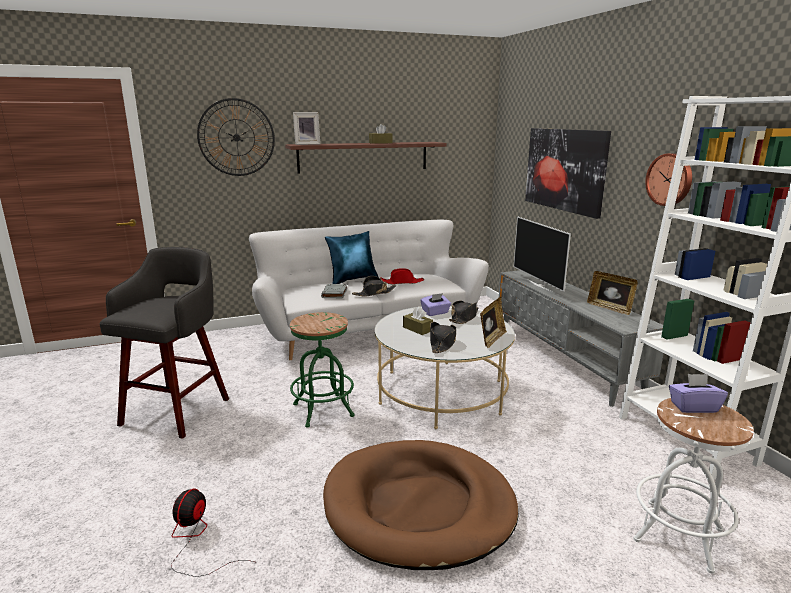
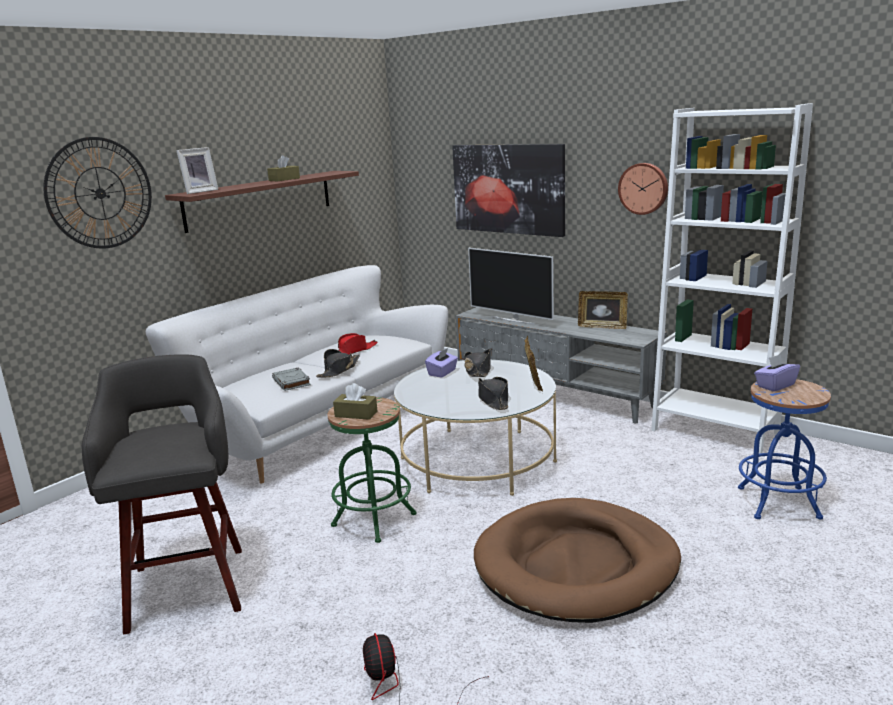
camera: 30 degrees left, 0 degrees up
blue pillow [325,231,379,284] -> none
brown tissue box [403,306,433,335] -> brown tissue box moved to [333,383,377,420]
white stool [633,398,754,574] -> blue stool [738,379,831,519]

